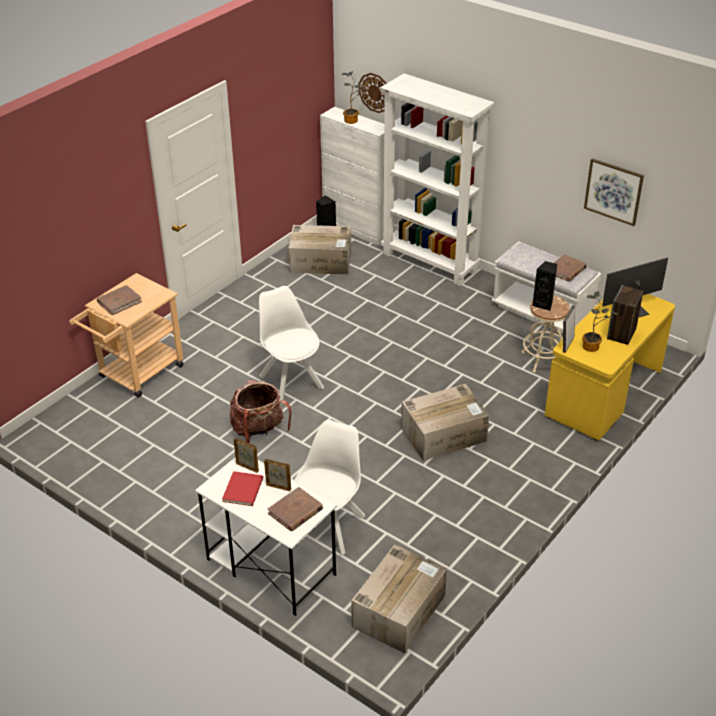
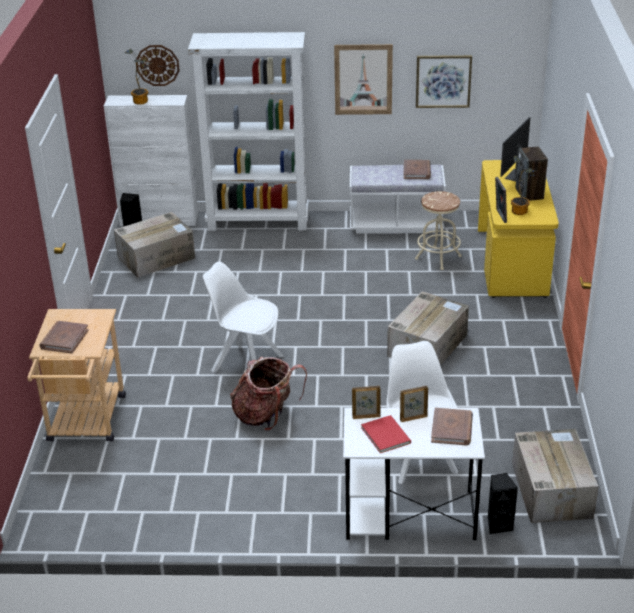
camera: 35 degrees left, 5 degrees down
black speaker [532,261,557,311] -> black speaker moved to [487,473,518,534]
none -> picture [334,44,393,115]

